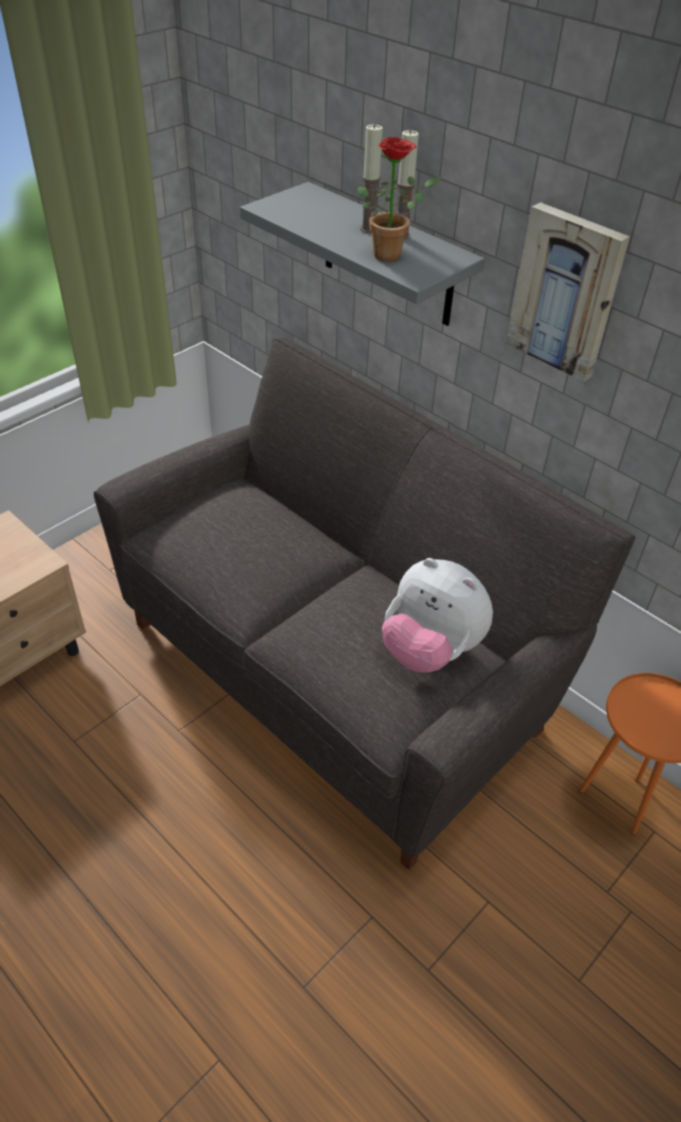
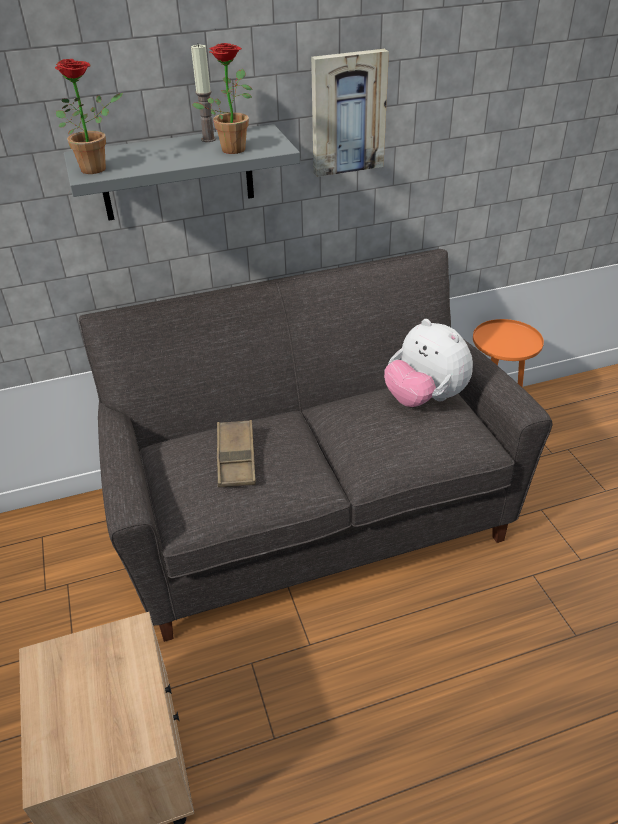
camera: 60 degrees left, 5 degrees down
candle [360,124,383,233] -> none
plush toy [382,558,493,672] -> plush toy turned 75 degrees clockwise [384,319,473,407]
none -> potted plant [55,59,123,174]
none -> brown tray [217,420,256,488]

